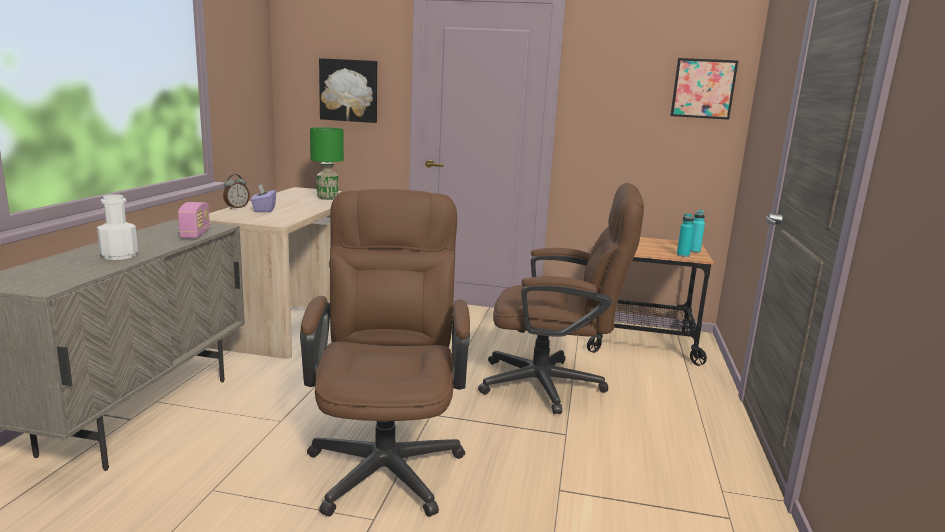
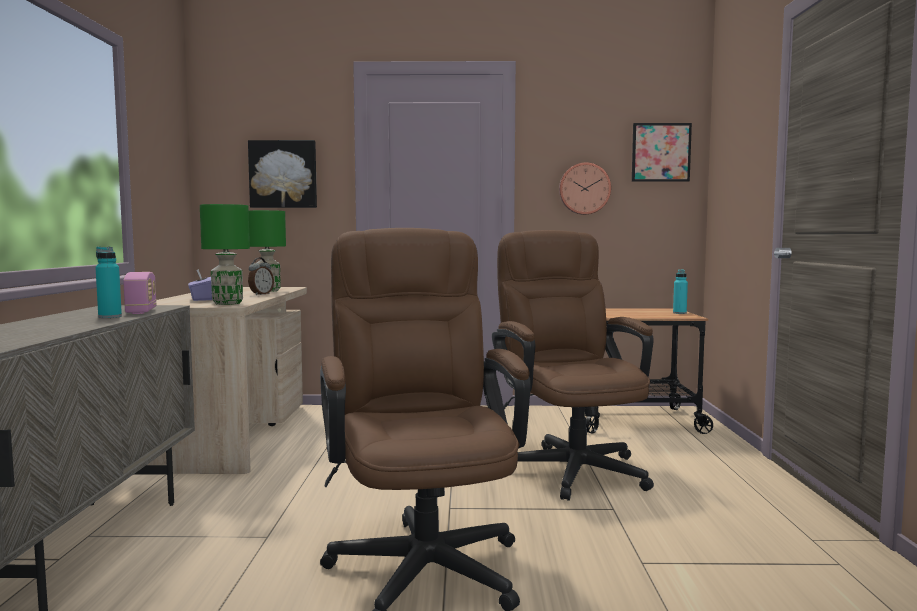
camera: 10 degrees left, 10 degrees down
white bottle [97,194,138,260] -> none
alarm clock [223,174,250,209] -> alarm clock moved to [248,257,274,295]
brown office chair [478,183,644,414] -> brown office chair turned 105 degrees counterclockwise [492,230,654,501]
turquoise bottle [677,214,694,257] -> turquoise bottle moved to [96,247,122,318]
none -> green table lamp [200,204,250,305]
none -> wall clock [559,162,611,215]

